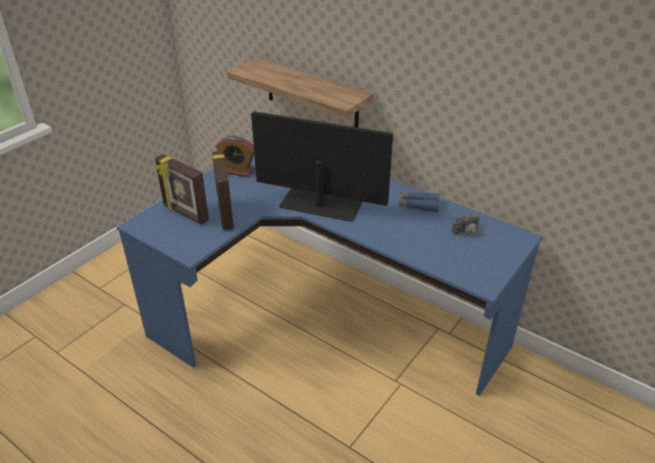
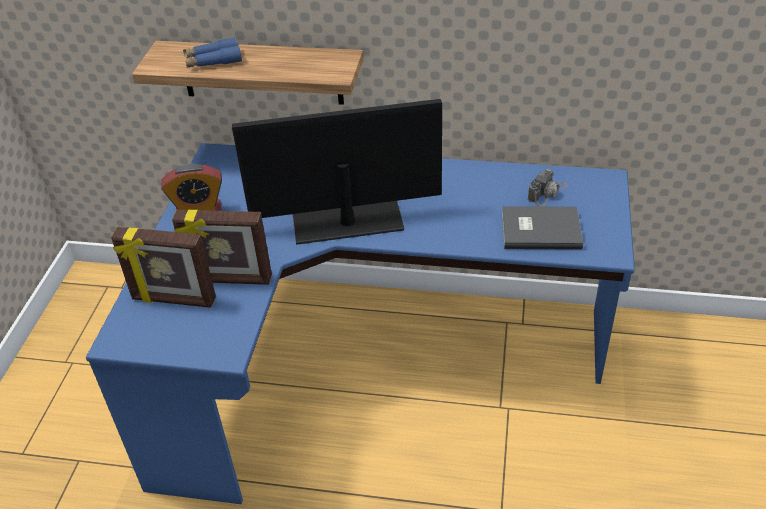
camera: 25 degrees left, 5 degrees up
picture frame [211,151,234,230] -> picture frame turned 45 degrees counterclockwise [172,210,272,285]
blue binoculars [399,192,440,212] -> blue binoculars moved to [183,37,242,67]
none -> grey book [502,206,583,250]

